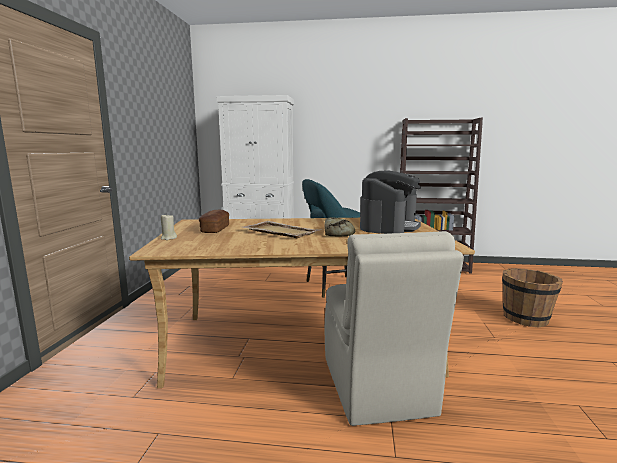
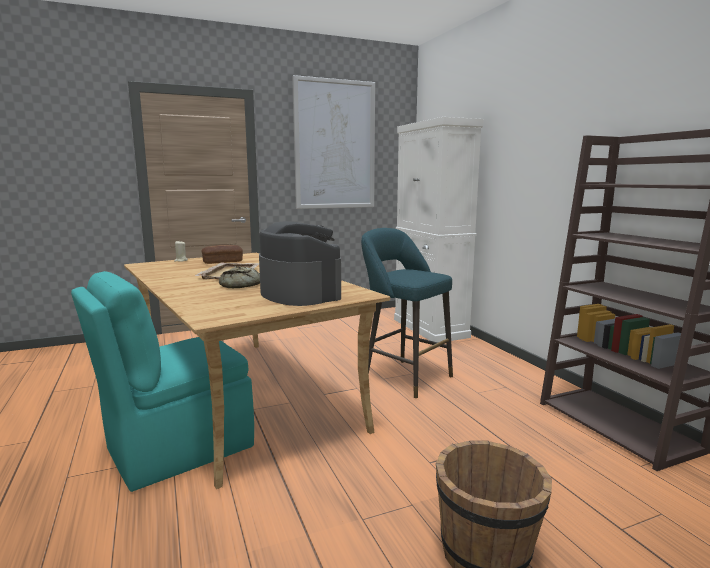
camera: 60 degrees right, 0 degrees up
beige chair [325,231,464,426] -> turquoise chair [71,271,254,492]
coffee machine [360,170,421,234] -> coffee machine turned 120 degrees counterclockwise [259,221,341,306]
none -> picture [292,75,375,209]

